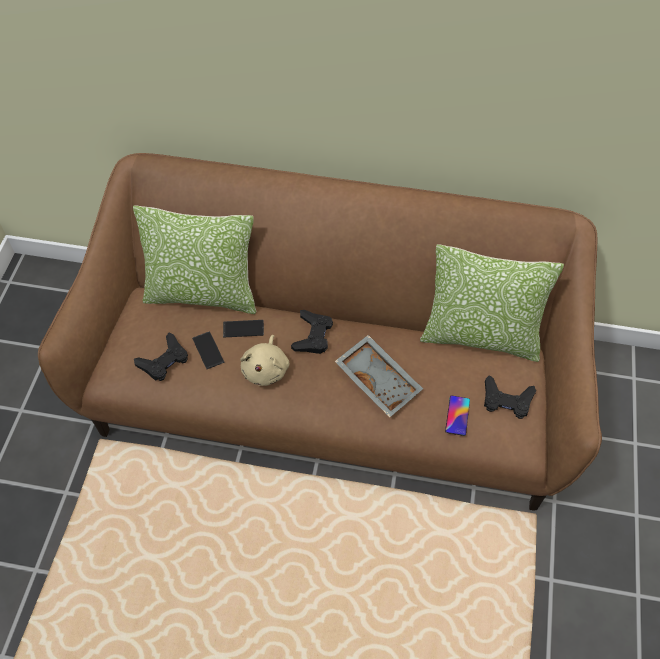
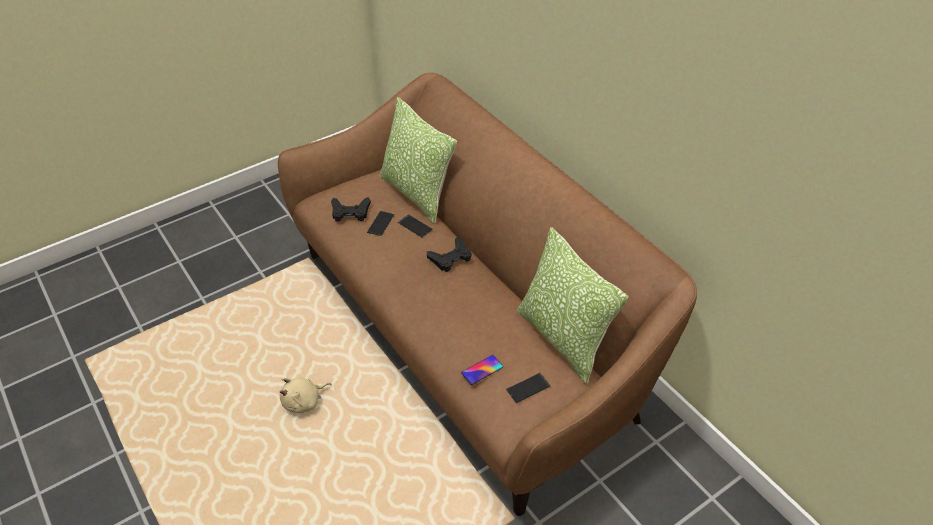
camera: 45 degrees right, 10 degrees down
beige plush toy [240,335,289,386] -> beige plush toy moved to [280,378,331,413]
grey tray [335,335,423,417] -> none
black game controller [484,375,536,419] -> phone [506,373,551,403]

